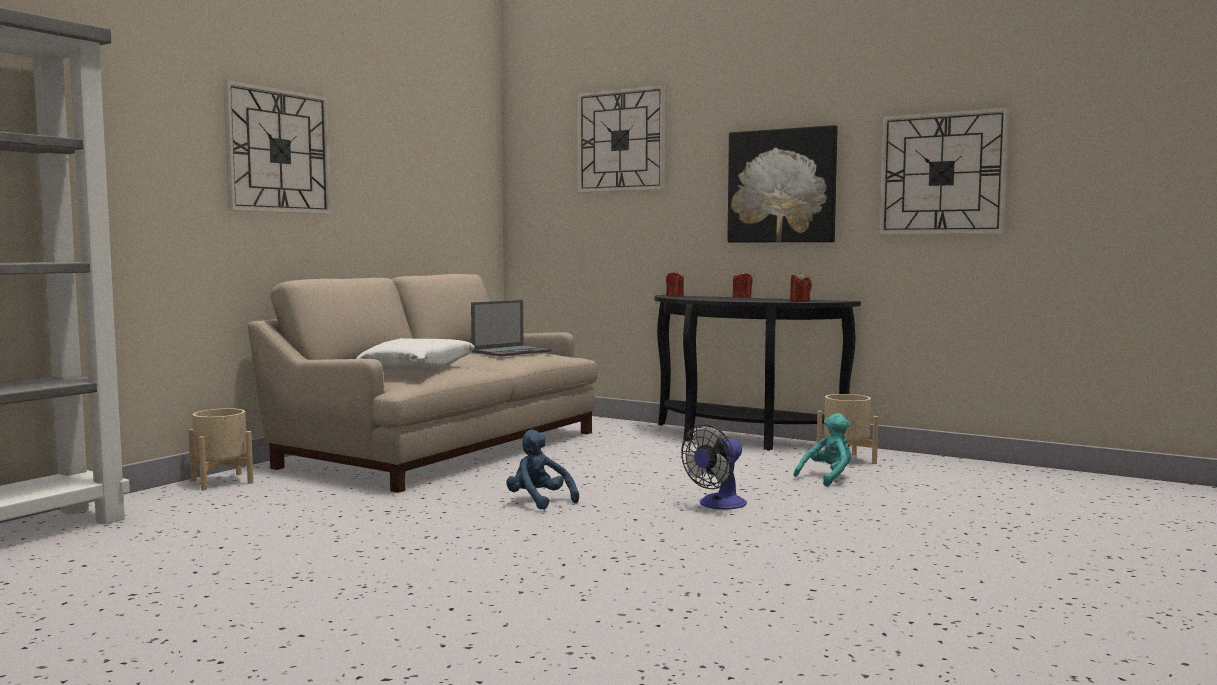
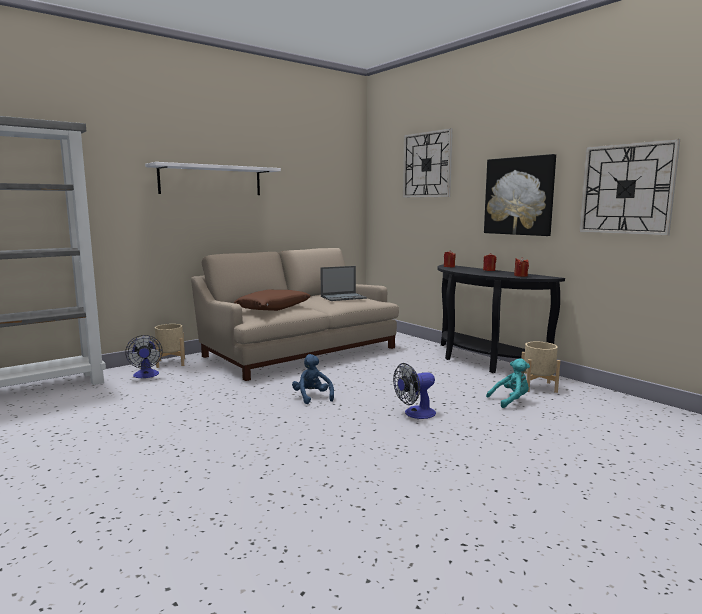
camera: 20 degrees right, 5 degrees up
wall clock [223,80,331,214] -> white shelf [145,162,281,195]
white pillow [356,338,475,371] -> brown pillow [234,290,311,311]
none -> fan [125,335,163,378]

